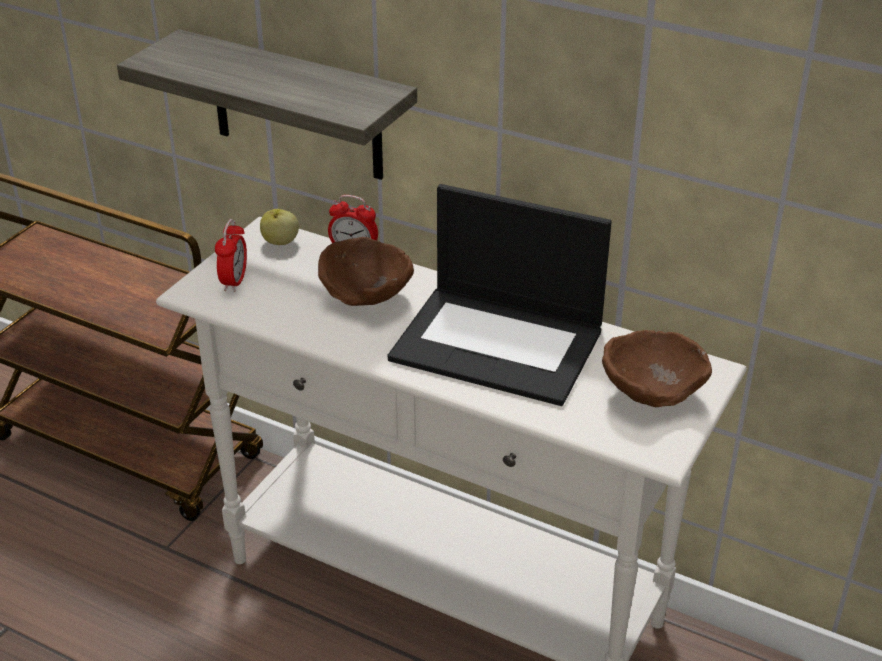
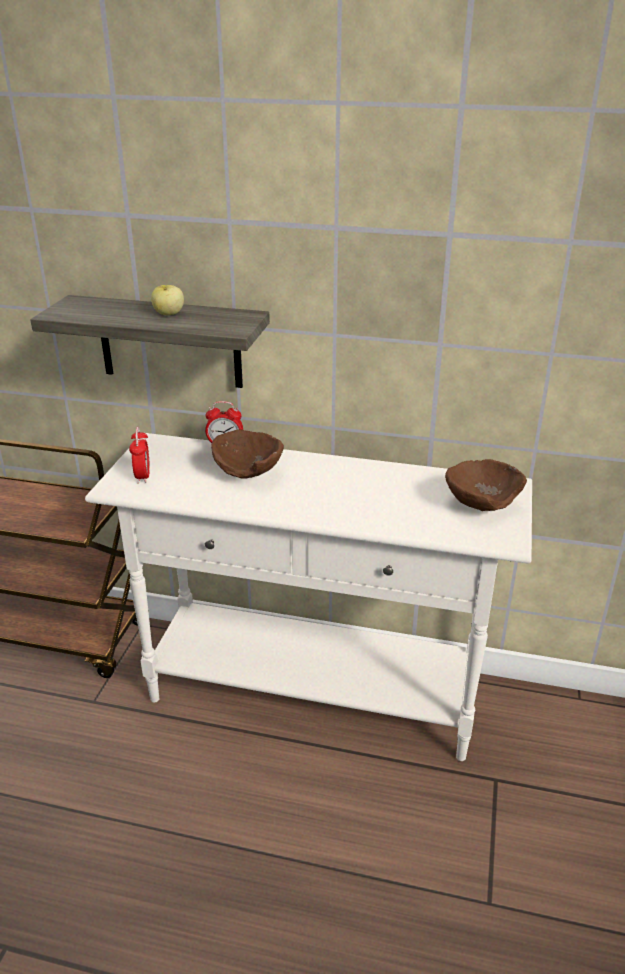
camera: 15 degrees left, 5 degrees down
apple [260,209,299,245] -> apple moved to [151,285,184,315]
laptop [388,184,612,406] -> none

